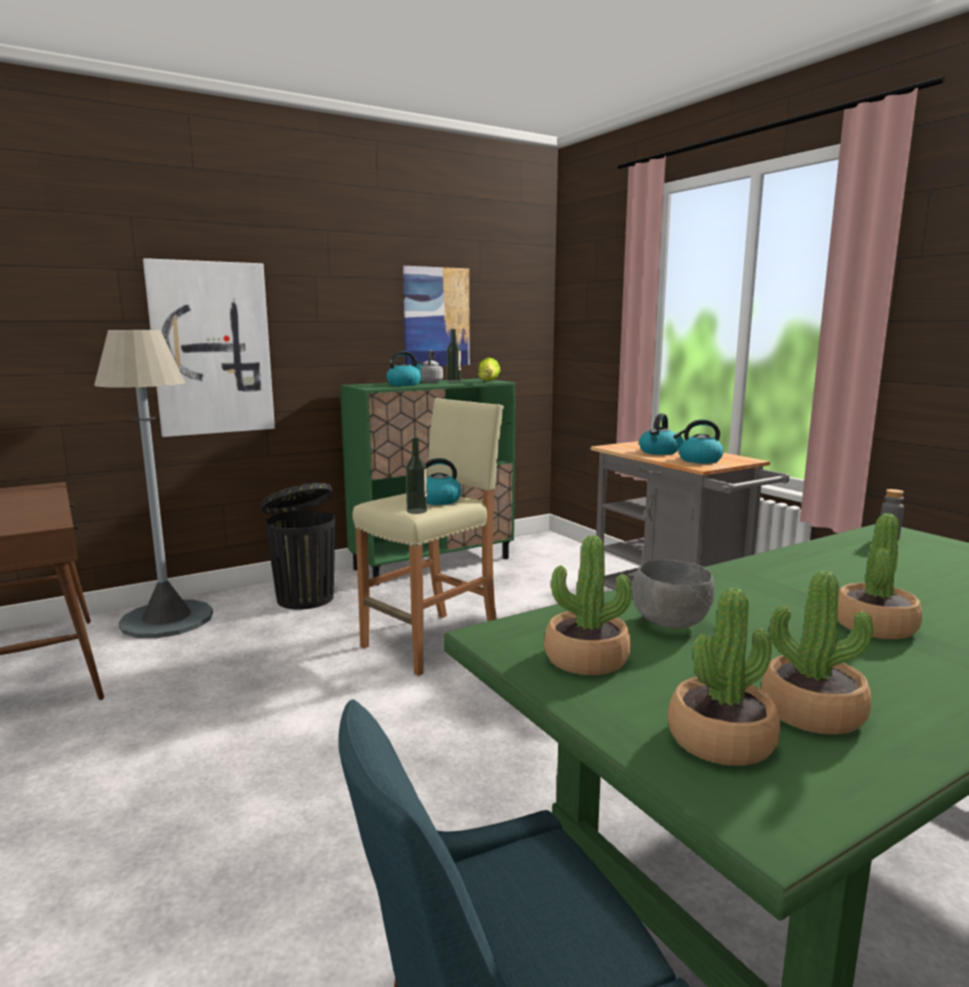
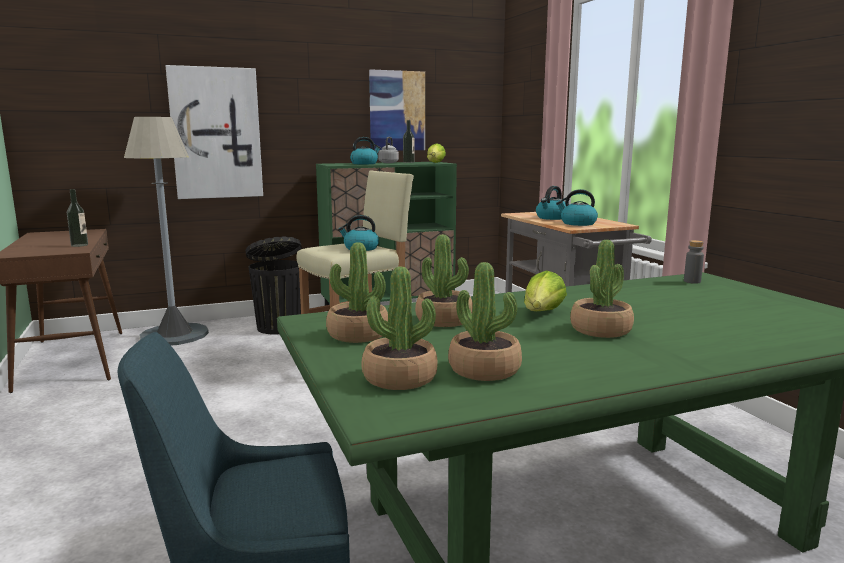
camera: 10 degrees right, 0 degrees up
bottle [406,437,427,514] -> bottle moved to [67,189,88,247]
grey bowl [632,560,714,629] -> potted plant [415,235,473,327]
none -> lettuce [524,271,567,311]

